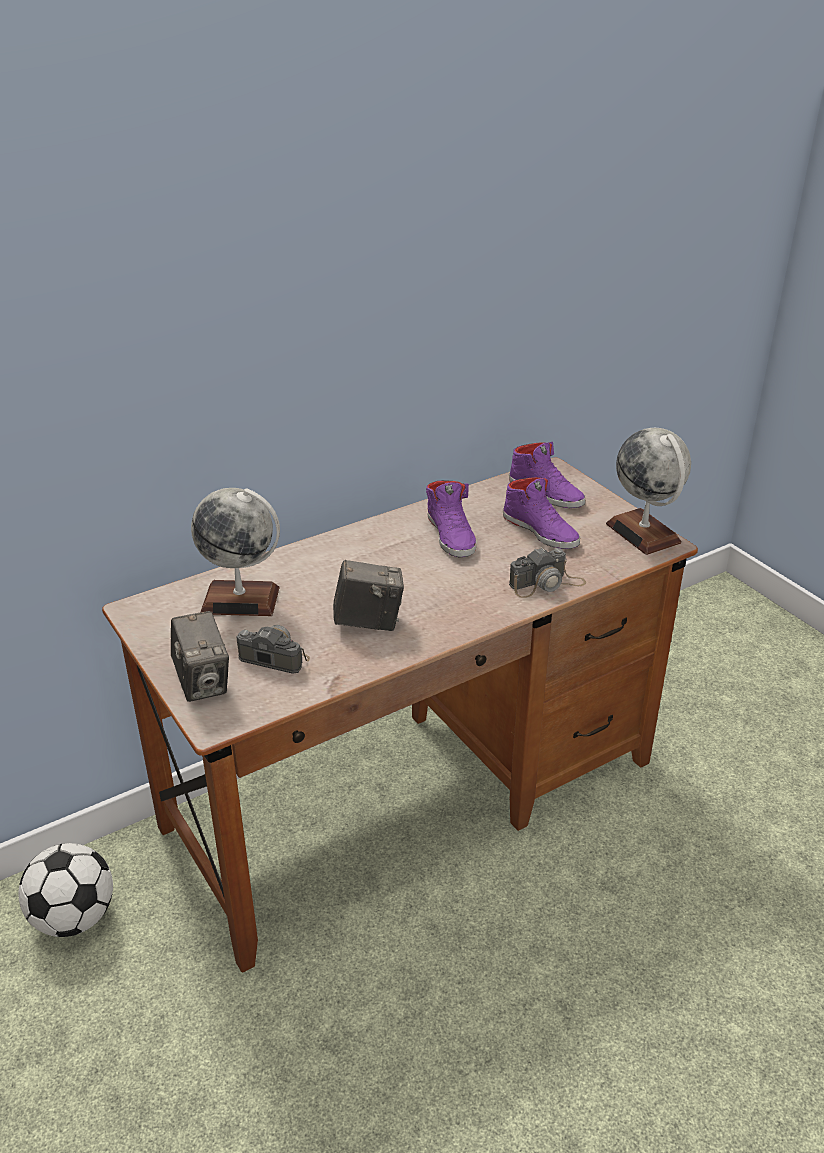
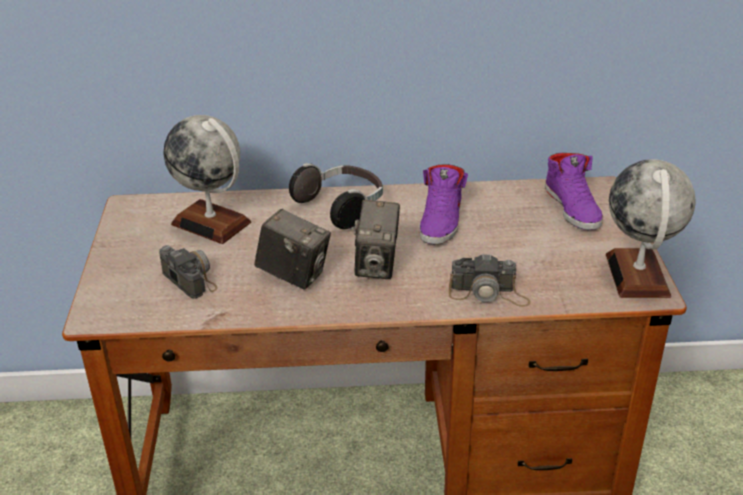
camera: 30 degrees right, 0 degrees up
football [18,843,113,937] -> none
camera [171,611,229,702] -> camera moved to [354,200,400,279]
purple shoe [503,477,580,549] -> none
none -> headphones [289,163,383,230]

